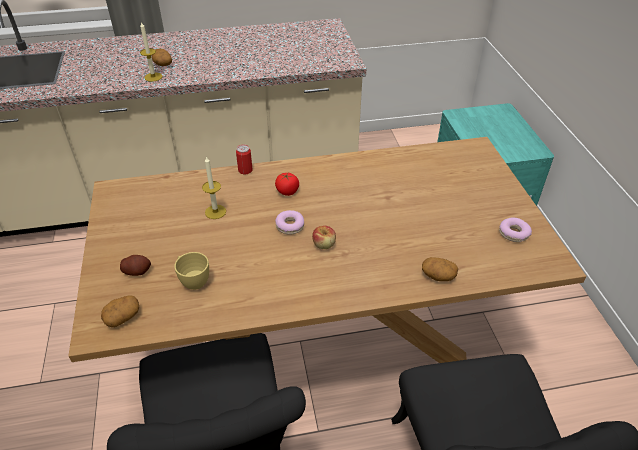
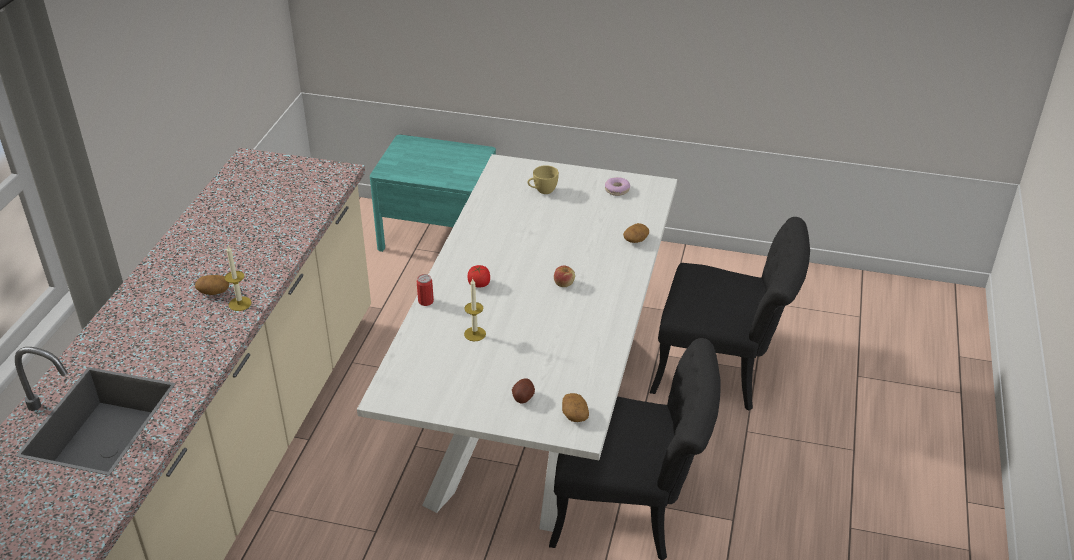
camera: 65 degrees left, 5 degrees down
brown dining table [68,137,586,363] -> white dining table [357,154,677,532]
yellow cup [174,252,209,290] -> yellow cup moved to [528,165,559,194]
donut [275,210,304,235] -> none

